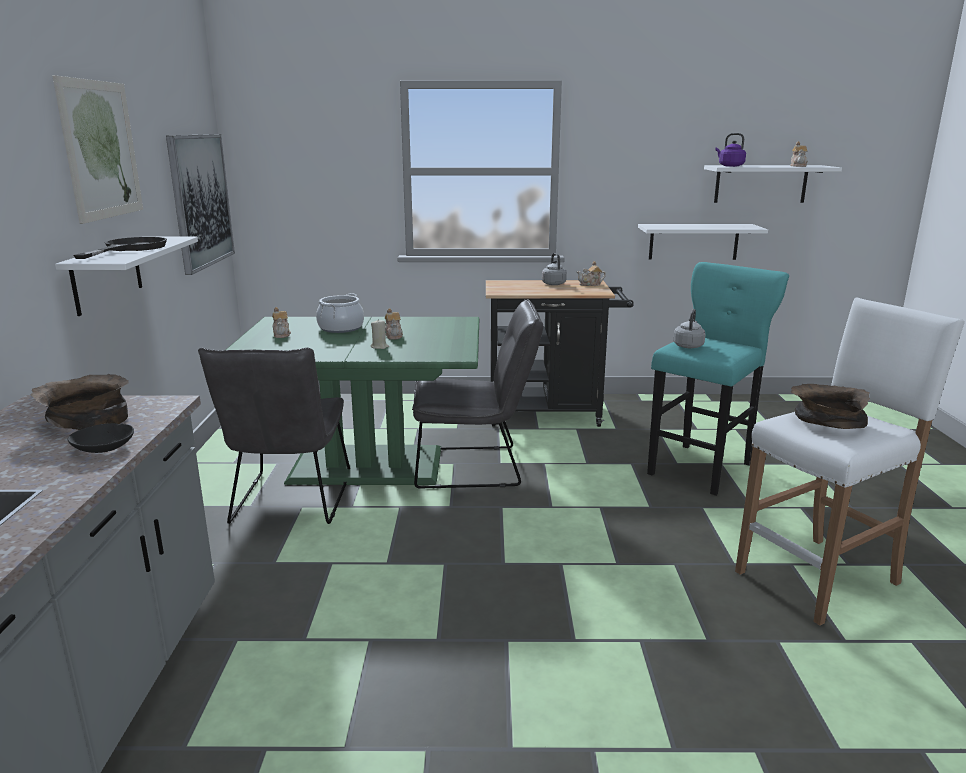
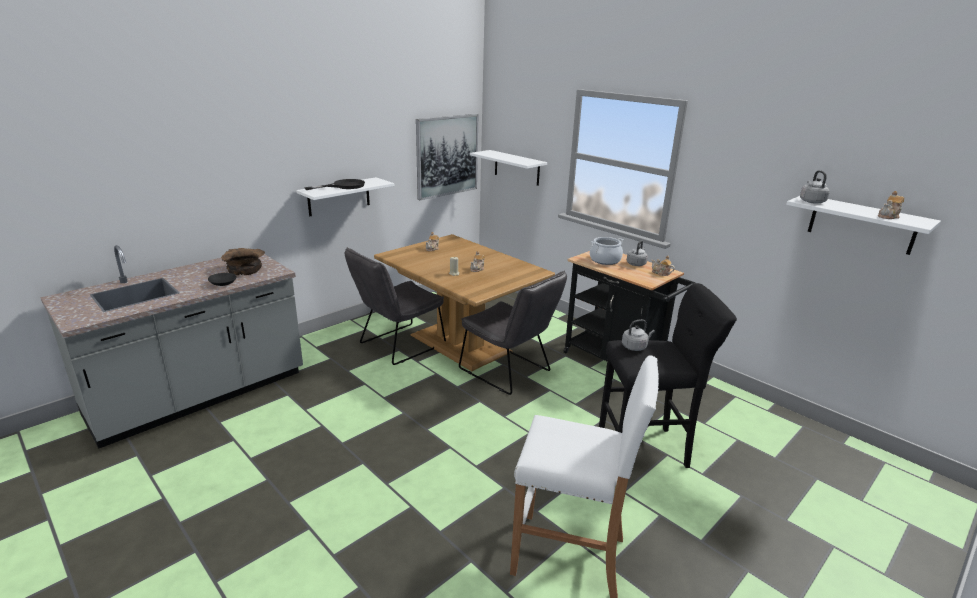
camera: 45 degrees right, 5 degrees up
picture [53,75,143,224] -> none
green dining table [226,317,479,485] -> brown dining table [374,234,555,371]
cooking pot [316,293,364,333] -> cooking pot moved to [590,237,624,265]
white shelf [638,224,768,260] -> white shelf moved to [470,150,547,186]
turquoise stool [647,262,789,496] -> black stool [599,283,737,468]
purple kettle [715,133,746,167] -> grey kettle [800,170,830,204]
brown bowl [791,384,870,429] -> none

